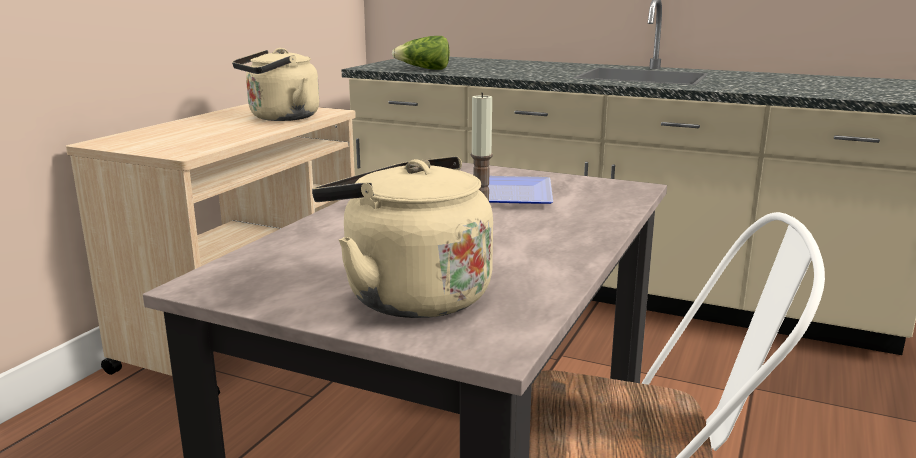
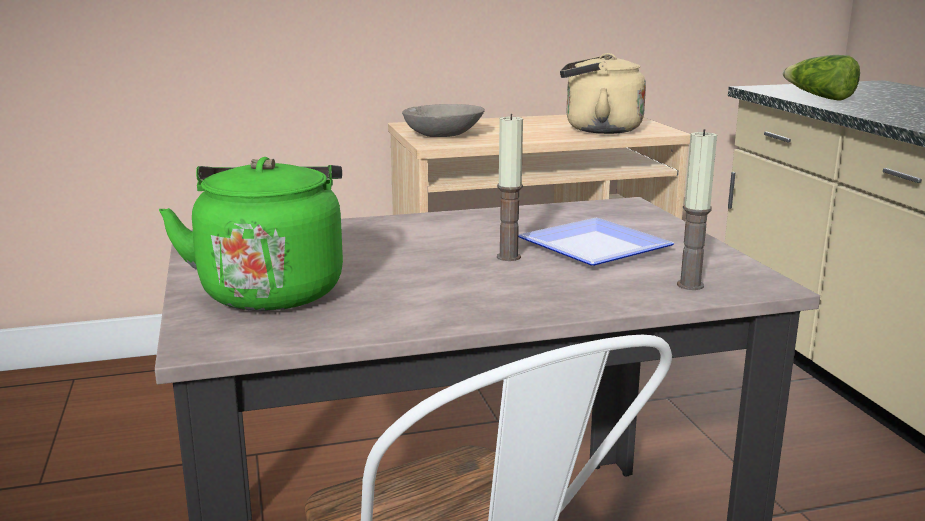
camera: 50 degrees right, 0 degrees up
beige kettle [312,156,493,318] -> green kettle [159,157,343,311]
none -> grey bowl [402,104,485,137]
none -> candle [677,129,717,290]

